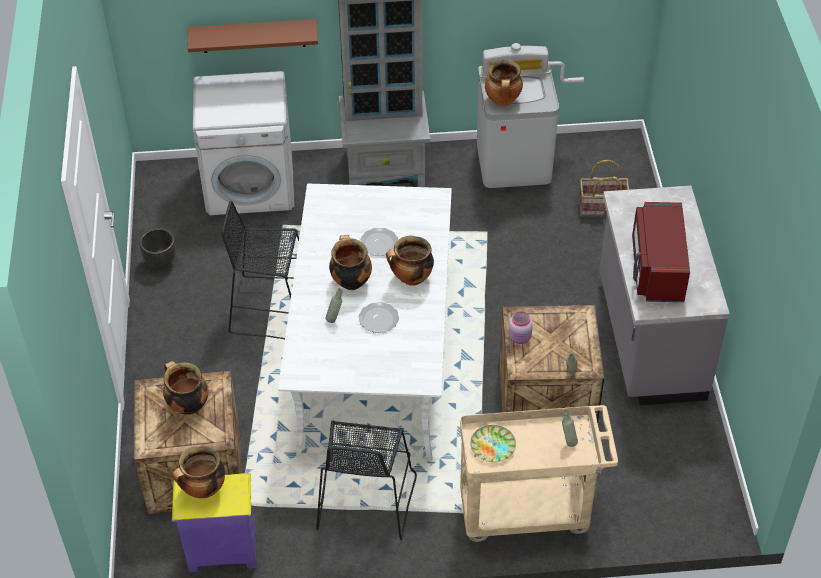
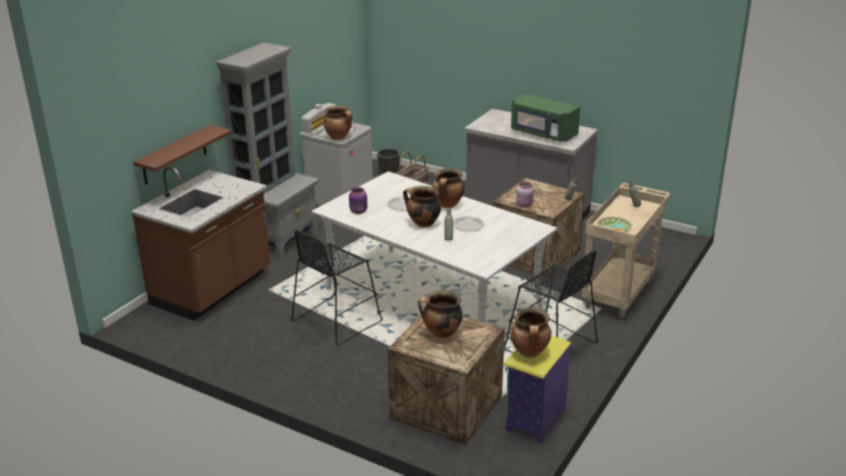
camera: 55 degrees left, 20 degrees down
black planter [139,228,176,269] -> black planter moved to [377,149,400,173]
white washing machine [193,71,295,215] -> brown counter [131,166,270,321]
red microwave [632,202,690,302] -> green microwave [511,93,580,142]
none -> purple jar [349,187,367,214]

